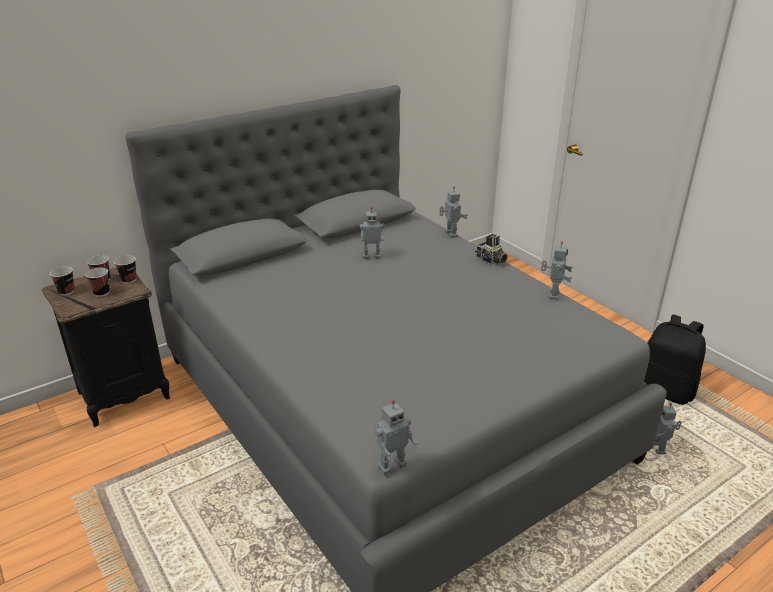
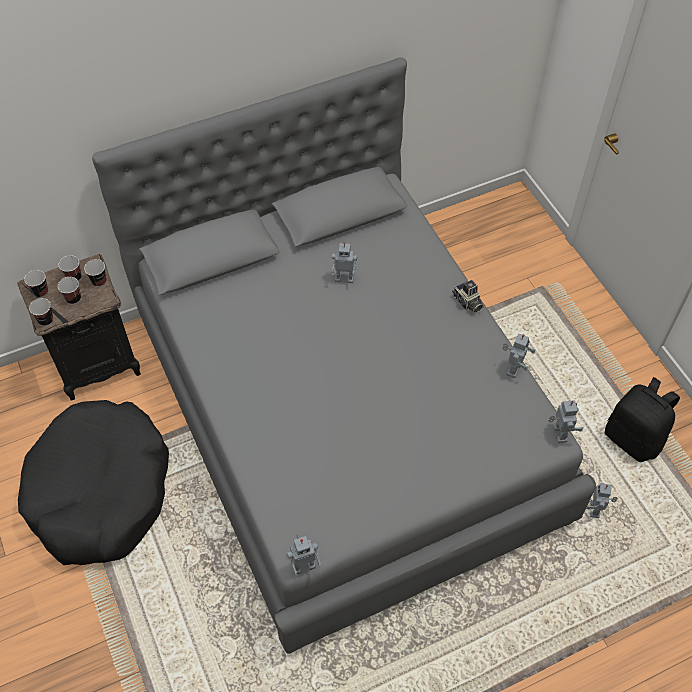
camera: 10 degrees right, 25 degrees up
toy robot [439,187,467,238] -> toy robot moved to [548,400,584,443]
none -> black dog bed [18,400,169,565]
none -> cup [29,298,53,326]

